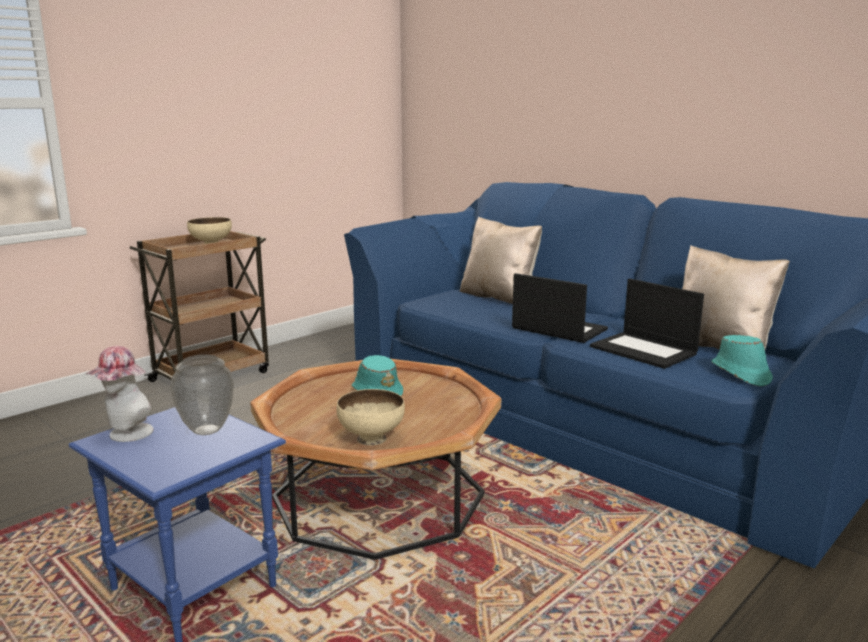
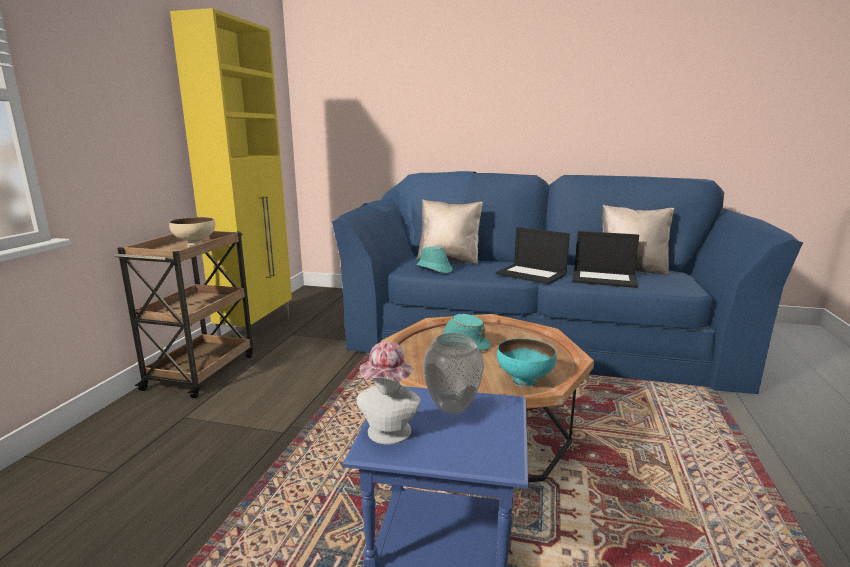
camera: 30 degrees left, 0 degrees up
beige bowl [336,389,405,446] -> turquoise bowl [497,338,557,387]
laptop [512,273,608,343] -> laptop turned 150 degrees counterclockwise [495,227,570,284]
turquoise hat [711,335,773,386] -> turquoise hat moved to [417,246,453,273]
none -> yellow cabinet [170,8,292,339]

